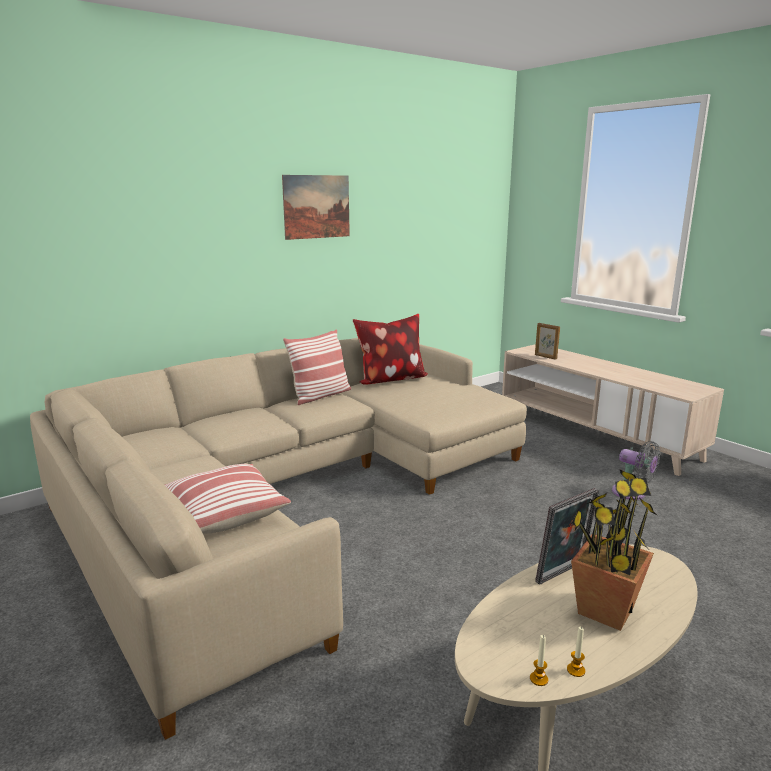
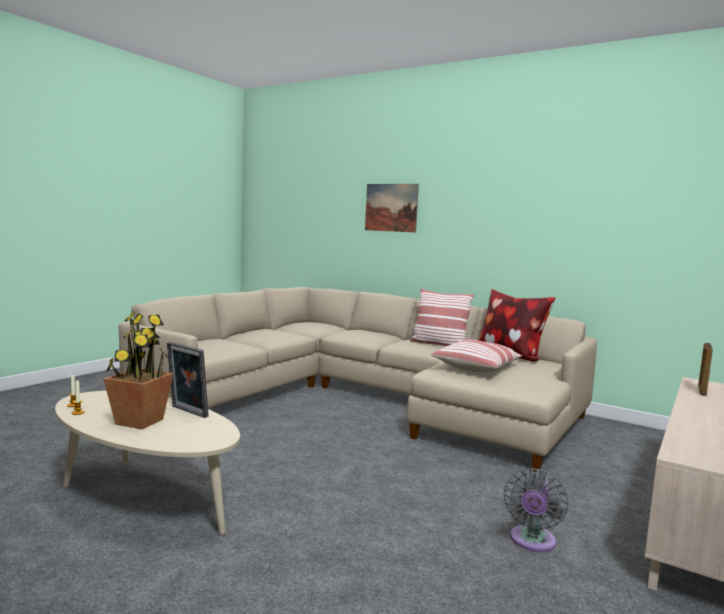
camera: 70 degrees right, 10 degrees down
pillow [165,464,291,533] -> pillow moved to [431,340,523,373]
picture [282,175,350,240] -> picture moved to [365,184,419,233]

